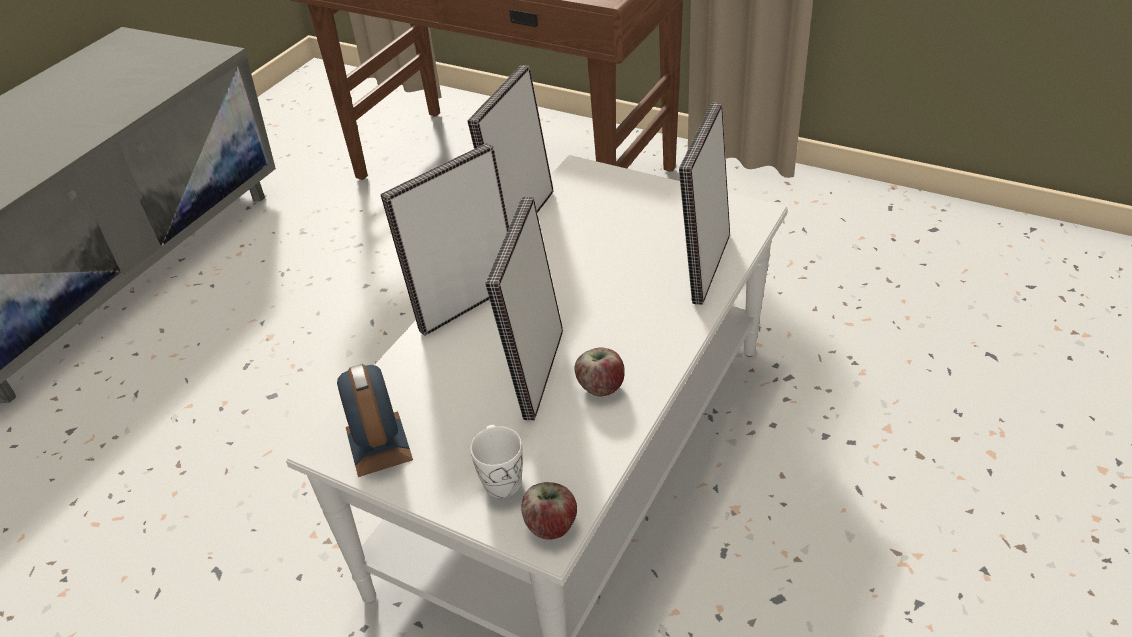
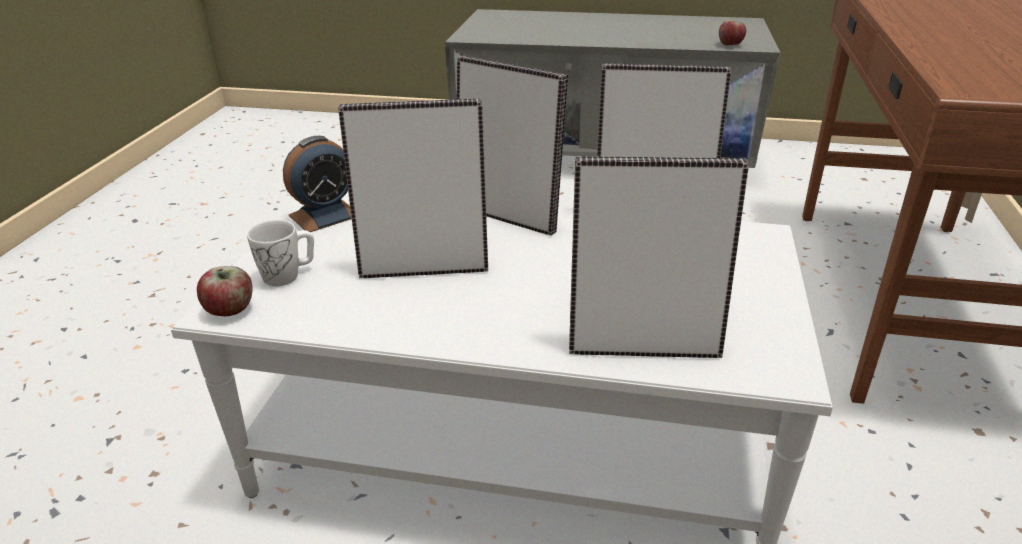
camera: 70 degrees right, 10 degrees down
apple [575,348,625,397] -> apple moved to [719,20,746,46]

